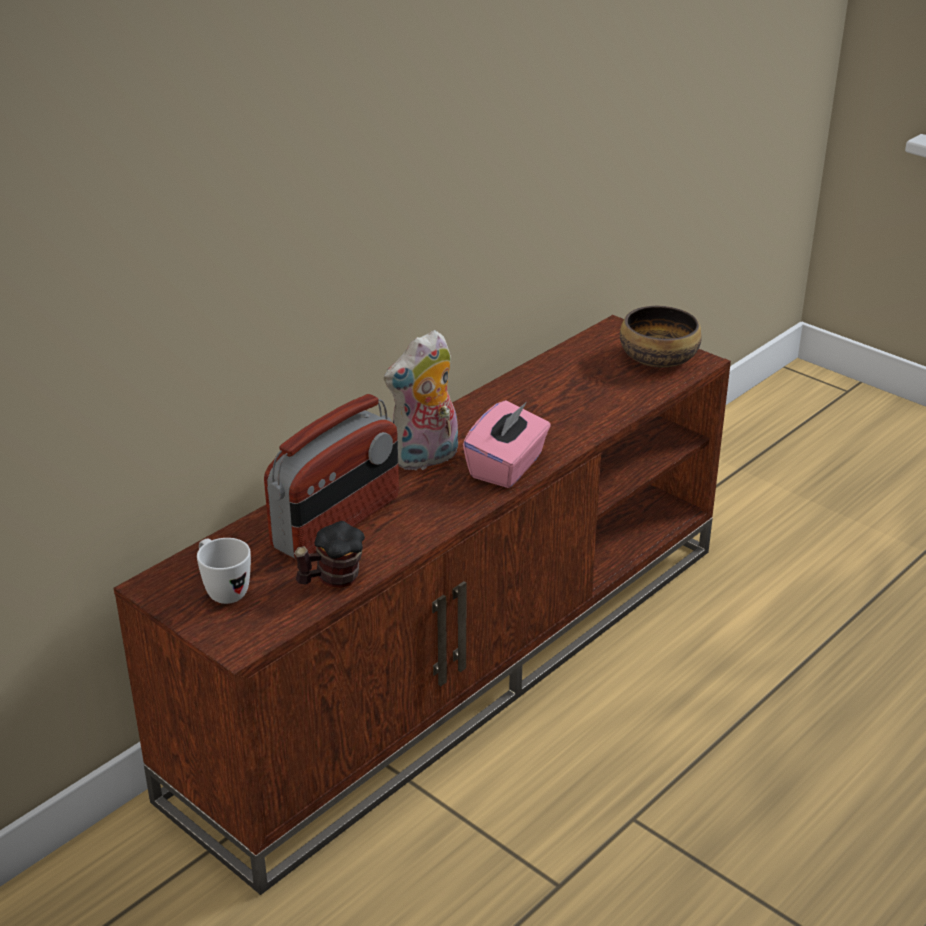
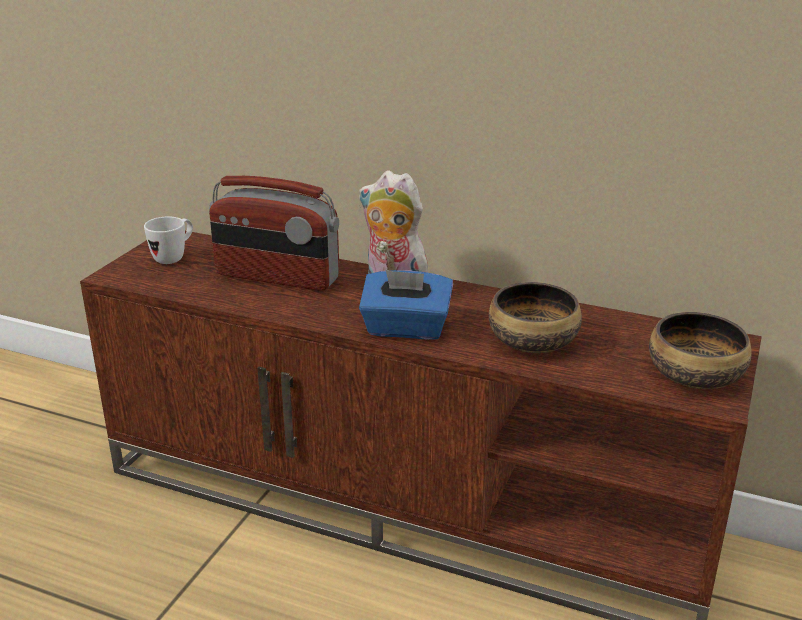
camera: 70 degrees right, 5 degrees down
mug [294,521,365,588] -> none
pink tissue box [463,400,551,488] -> blue tissue box [359,270,453,340]
none -> bowl [489,282,582,353]

